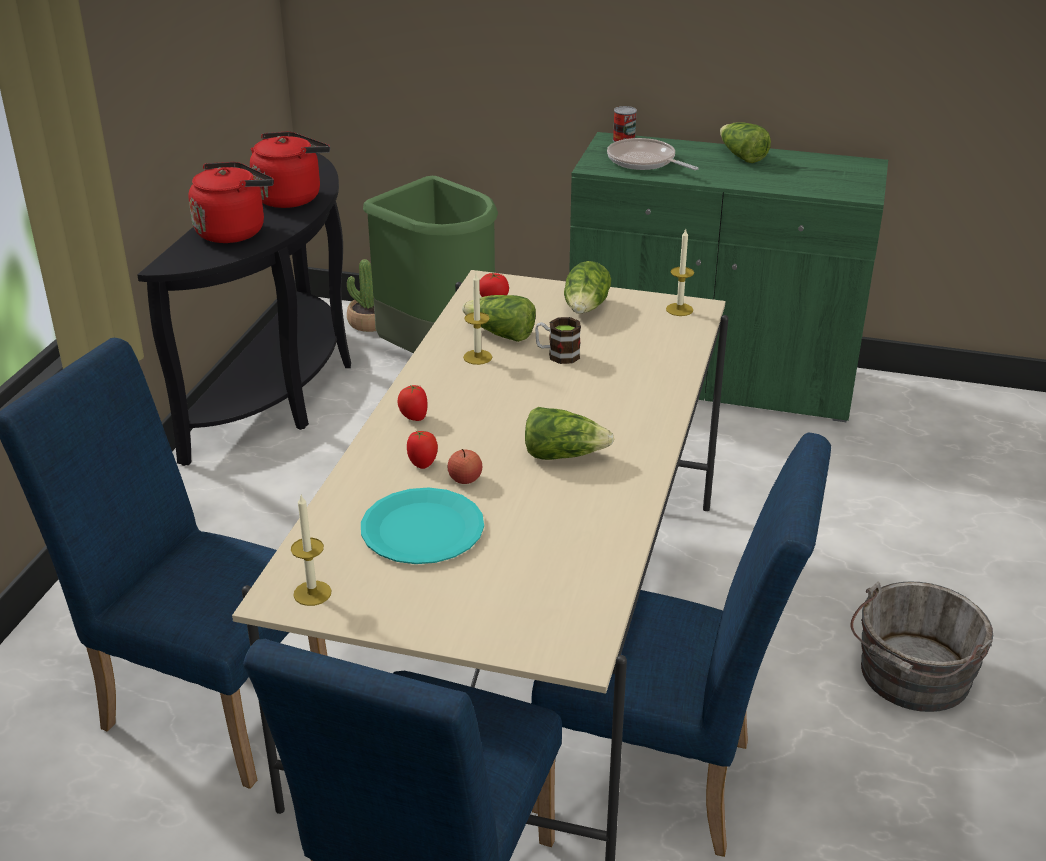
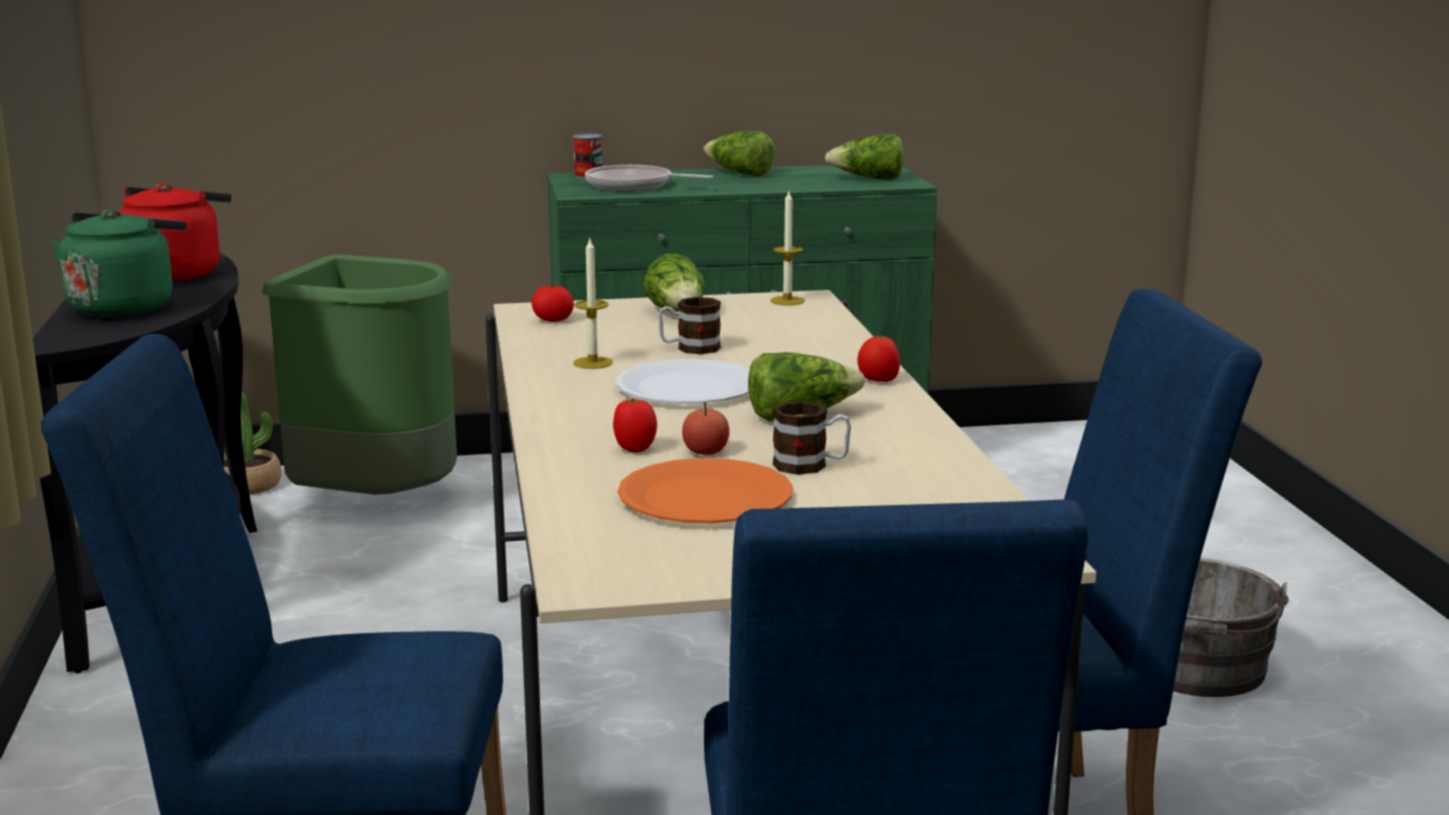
camera: 25 degrees left, 15 degrees down
red kettle [188,162,274,243] -> green kettle [51,209,186,317]
candle [291,495,331,606] -> none
turquoise plate [361,488,484,564] -> orange plate [618,458,793,523]
tomato [398,384,428,421] -> tomato moved to [857,335,900,382]
lettuce [462,295,536,342] -> lettuce moved to [825,134,904,180]
none -> white plate [616,359,750,404]
none -> mug [773,401,851,475]

